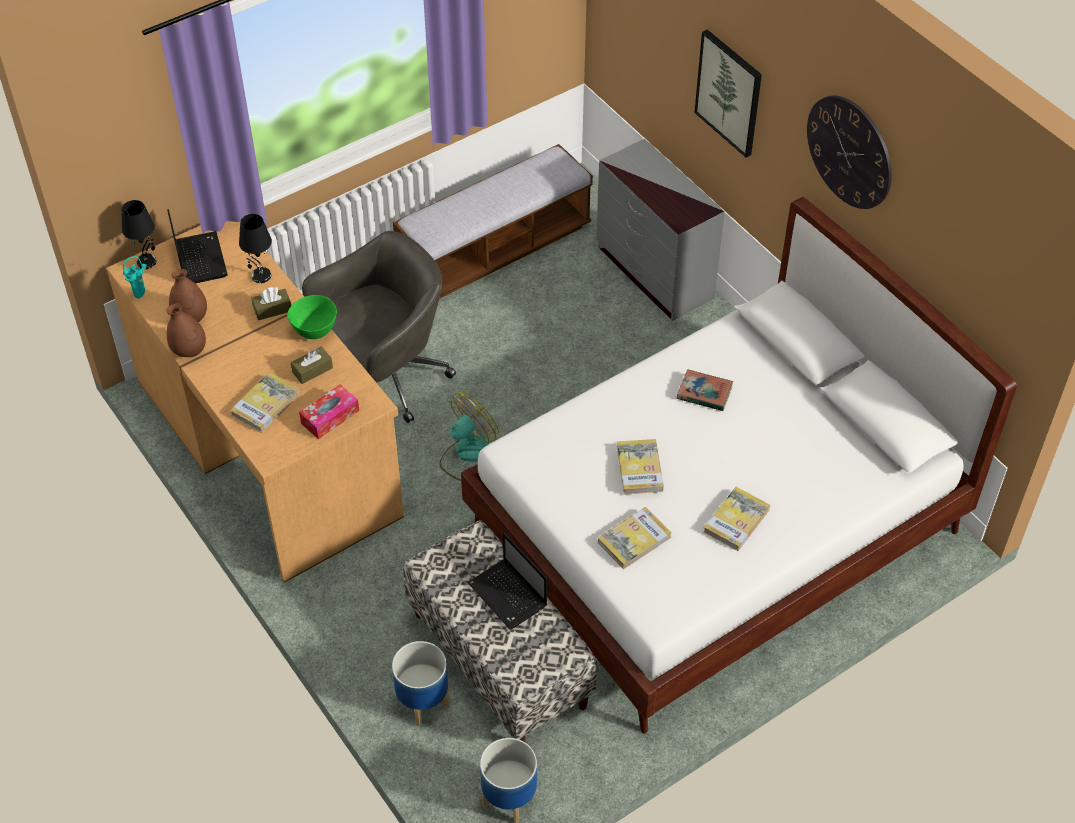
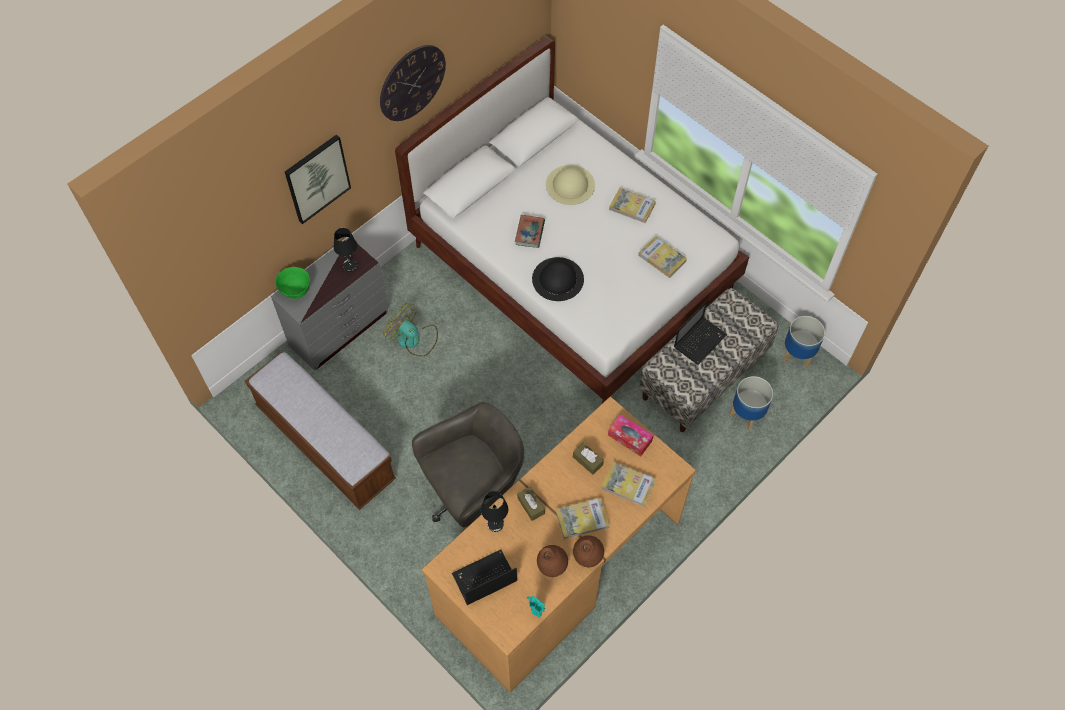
camera: 100 degrees left, 10 degrees up
black table lamp [122,200,157,269] -> black table lamp moved to [334,228,357,272]
green bowl [287,295,337,339] -> green bowl moved to [275,267,310,299]
grey office chair [302,231,456,423] -> grey office chair turned 105 degrees clockwise [412,402,524,528]
fan [439,392,499,481] -> fan moved to [383,303,438,356]
book [617,439,664,494] -> book moved to [556,498,610,539]
none -> black hat [532,257,584,301]
none -> beige hat [546,165,595,205]

